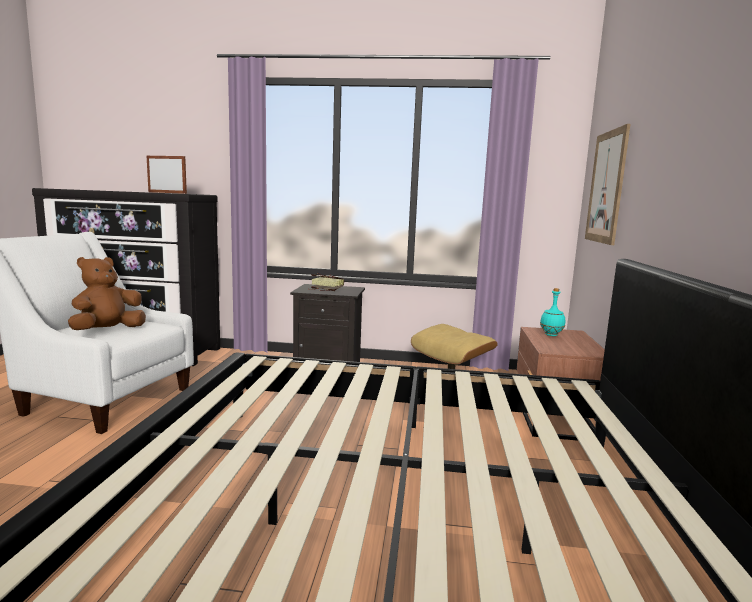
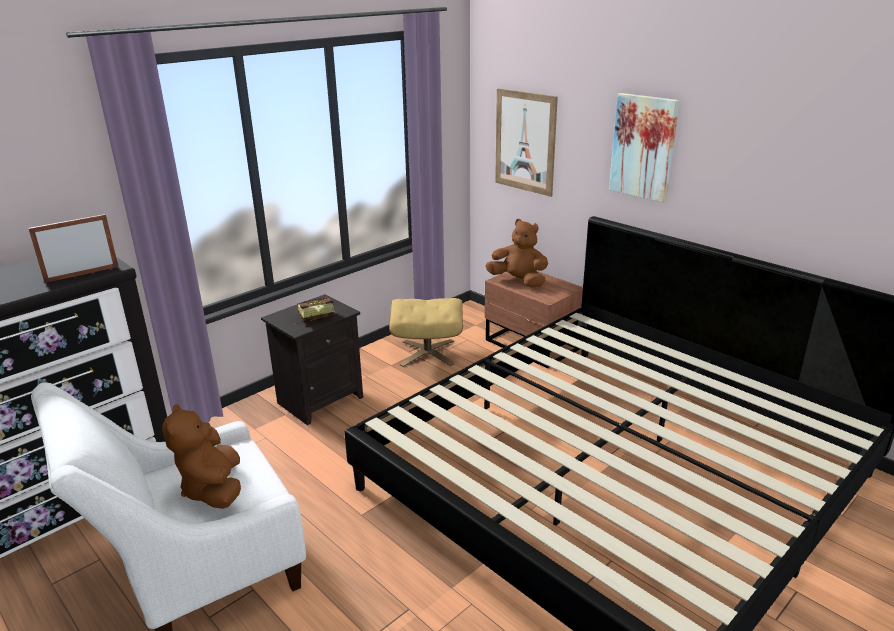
camera: 50 degrees left, 15 degrees up
turquoise bottle [540,288,565,336] -> brown plush toy [485,219,548,288]
none -> picture [609,93,680,203]

